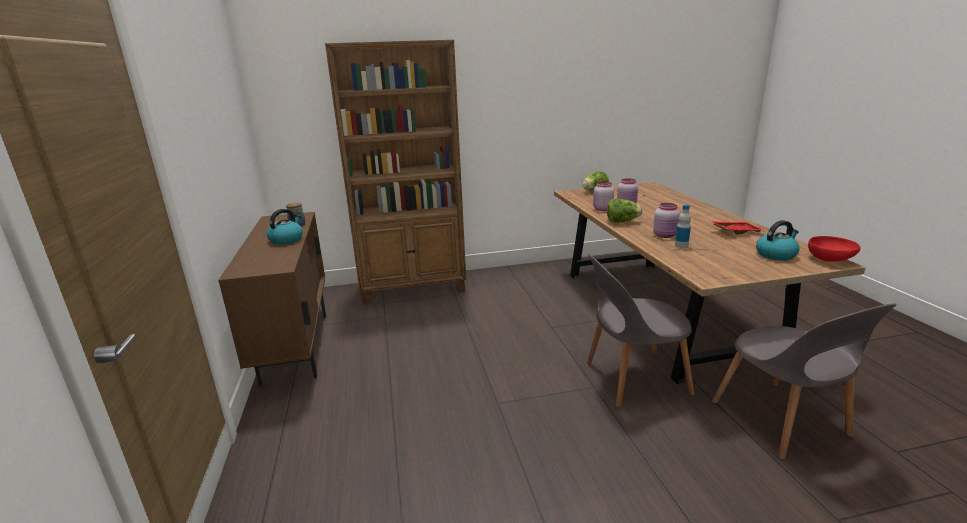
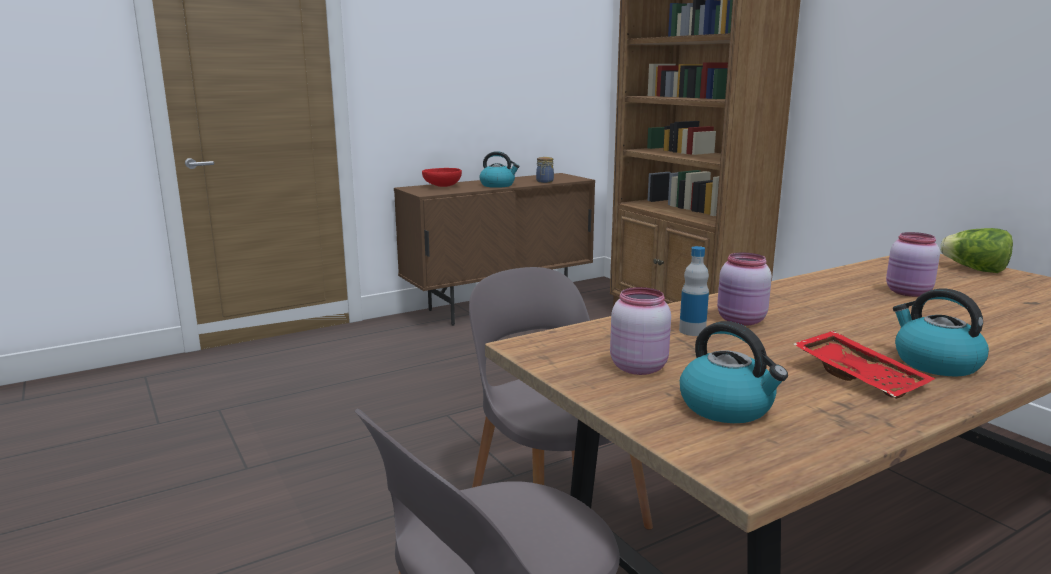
camera: 70 degrees right, 5 degrees down
pink jar [593,182,614,211] -> pink jar moved to [610,287,671,375]
lettuce [607,199,642,223] -> none
red bowl [808,236,861,262] -> red bowl moved to [422,168,462,187]
none -> kettle [893,288,989,376]

